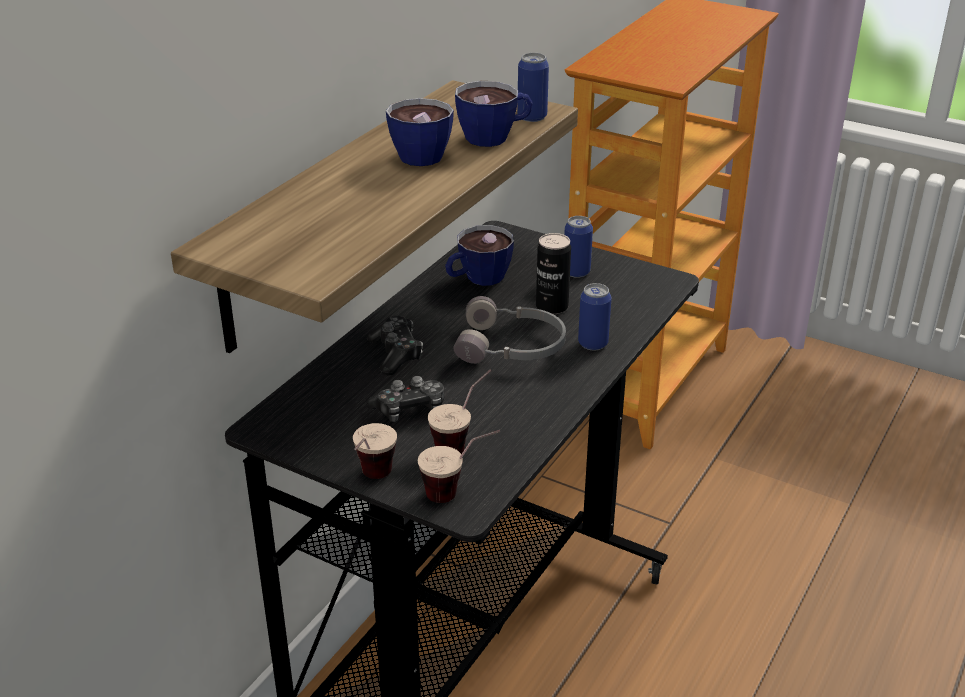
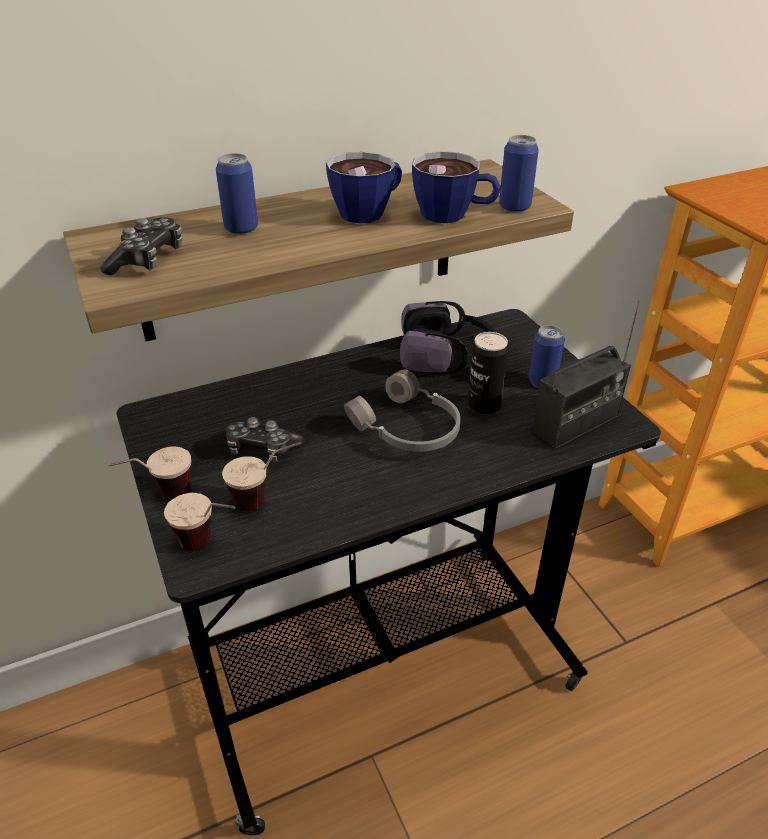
camera: 35 degrees right, 5 degrees up
game controller [367,316,423,376] -> game controller moved to [100,217,183,276]
cup [445,225,514,286] -> headphones [400,301,496,374]
can [578,283,612,351] -> can moved to [216,153,258,235]
none -> radio [532,300,640,449]

